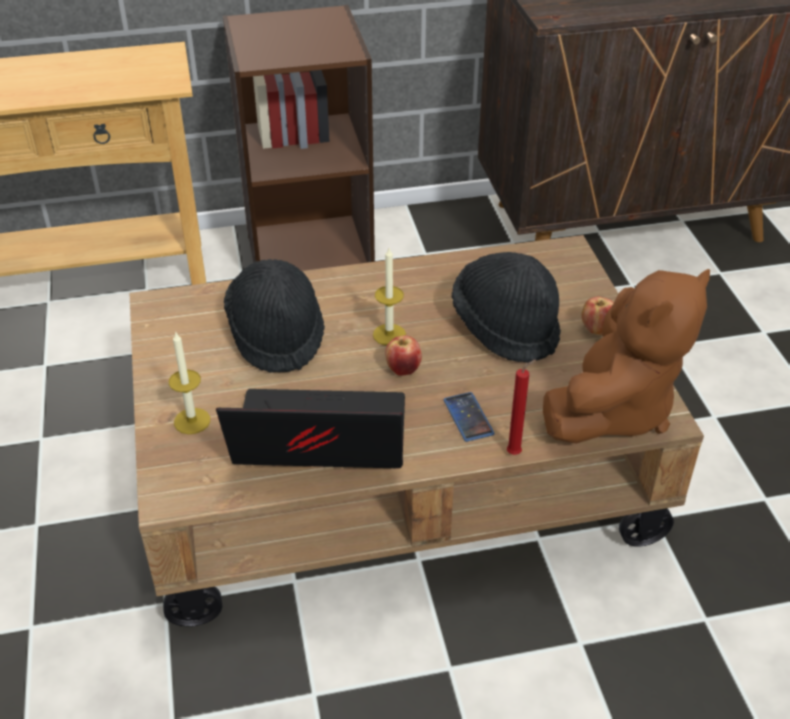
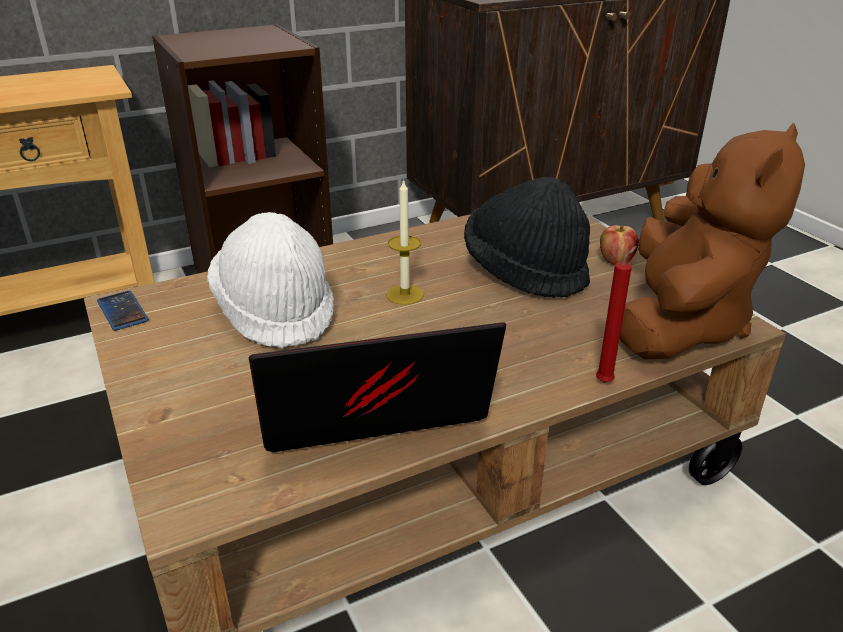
camera: 15 degrees left, 10 degrees down
candle [169,332,210,434] -> none
black hat [224,259,325,373] -> white hat [207,212,334,348]
apple [385,335,422,376] -> none
phone [443,392,495,442] -> phone moved to [97,291,149,331]

